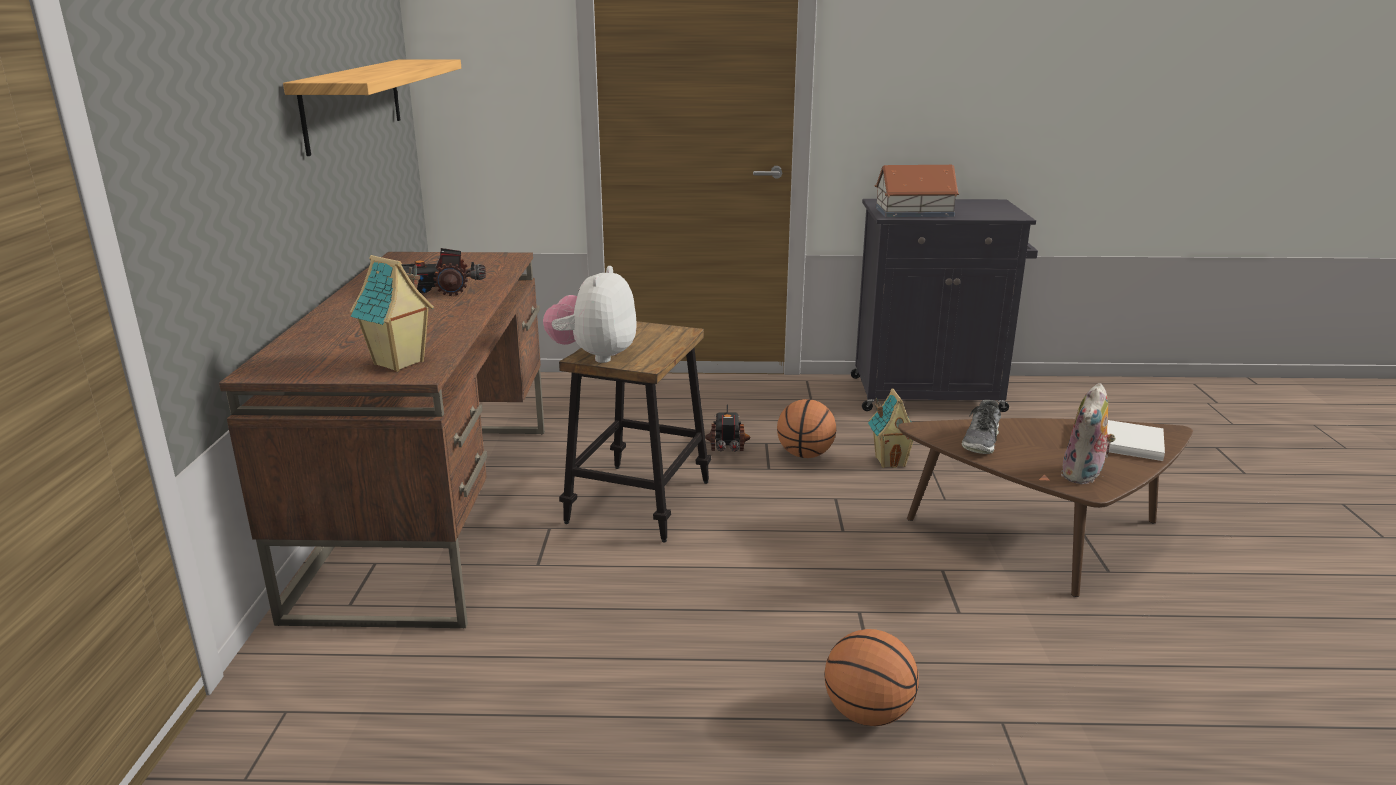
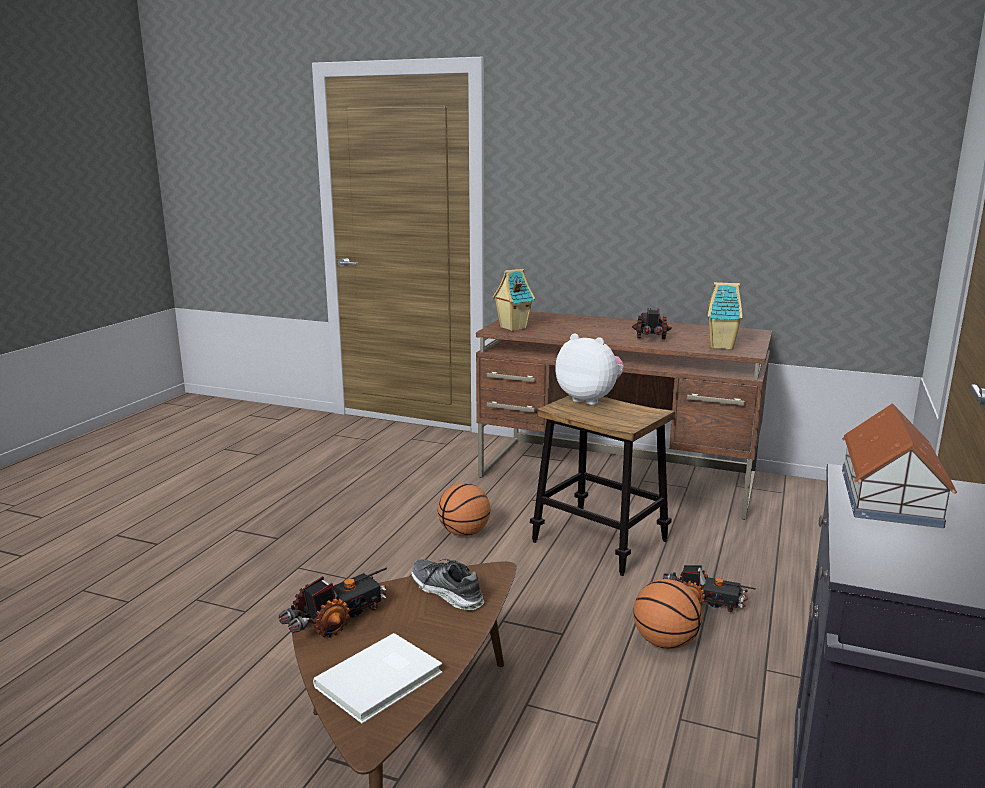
camera: 110 degrees right, 5 degrees down
shelf [283,59,461,156] -> none
basketball [824,629,919,726] -> basketball moved to [438,483,490,536]
toy house [868,388,914,468] -> toy house moved to [708,282,742,350]
plush toy [1061,383,1116,485] -> toy truck [279,568,387,638]

